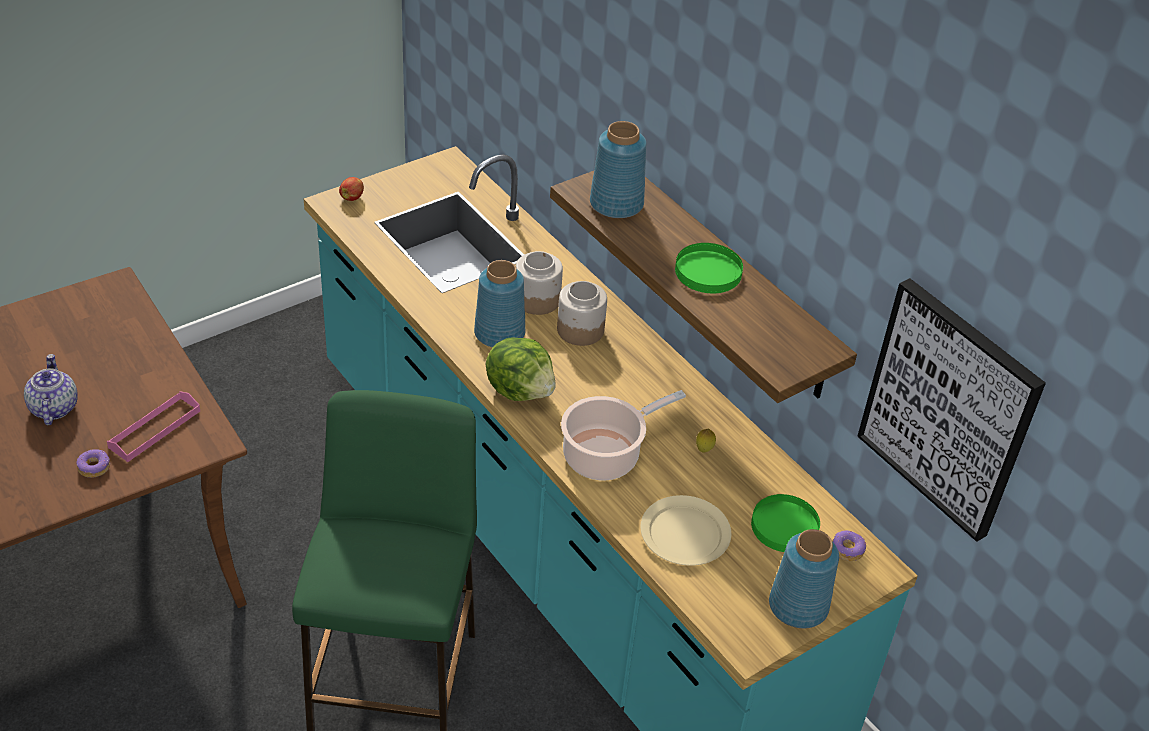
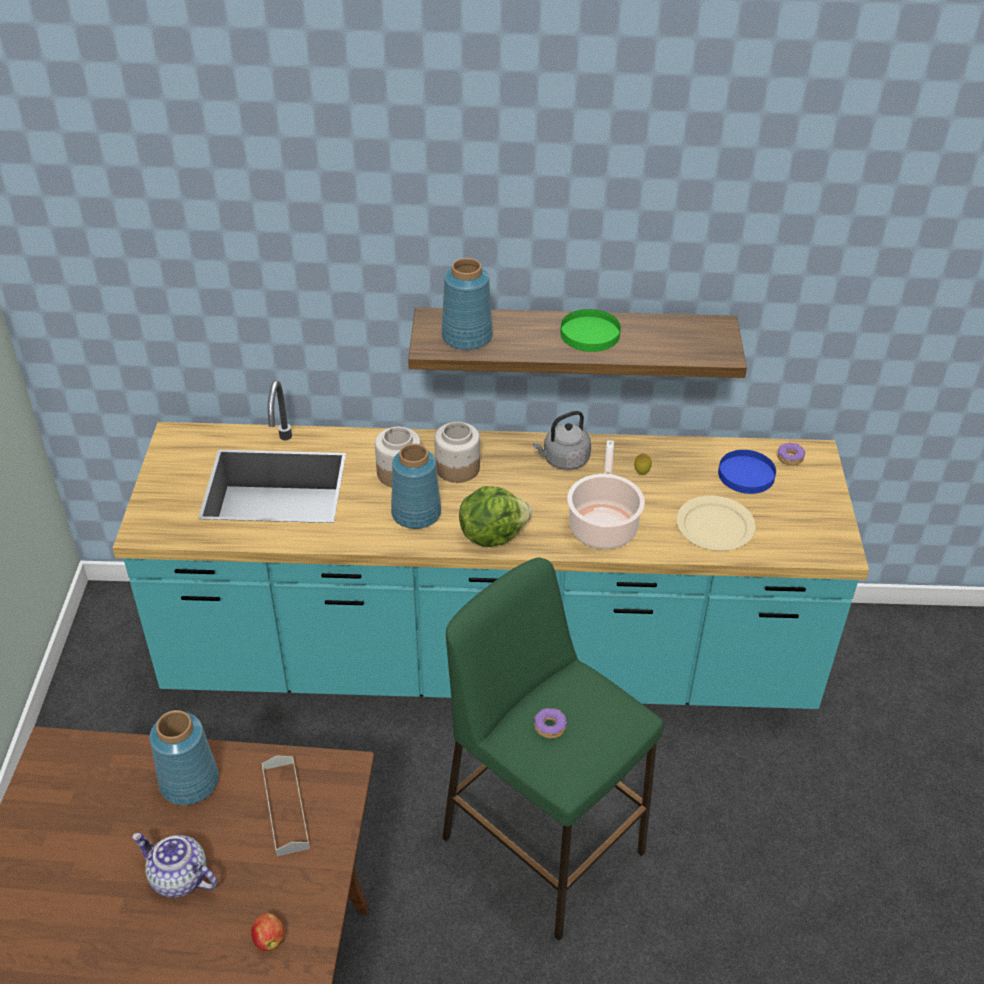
camera: 50 degrees left, 0 degrees up
donut [77,449,110,478] -> donut moved to [534,708,567,739]
pink tray [107,391,200,462] -> grey tray [262,755,310,856]
apple [339,177,364,201] -> apple moved to [251,913,284,951]
green plate [751,494,820,552] -> blue plate [718,450,776,494]
blue vase [769,529,839,628] -> blue vase moved to [150,710,219,805]
picture [857,278,1046,542] -> none
none -> grey kettle [533,411,591,470]

